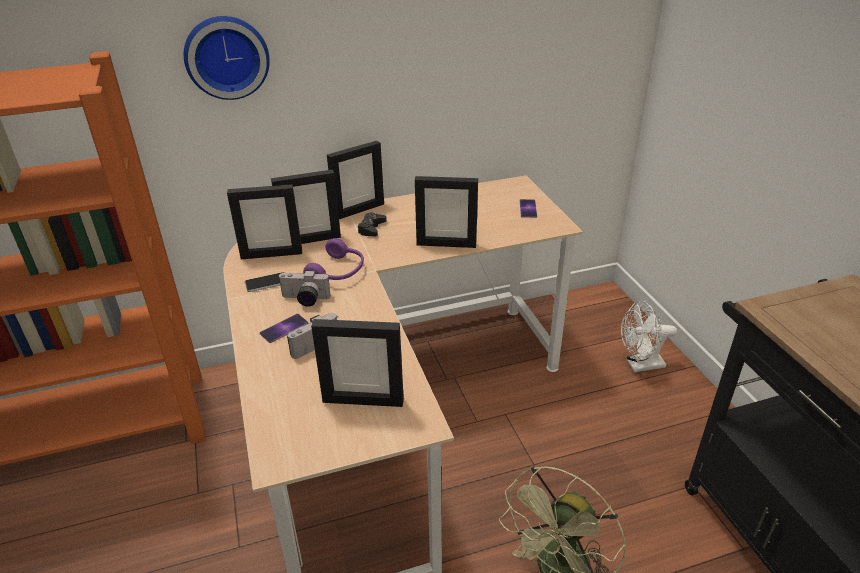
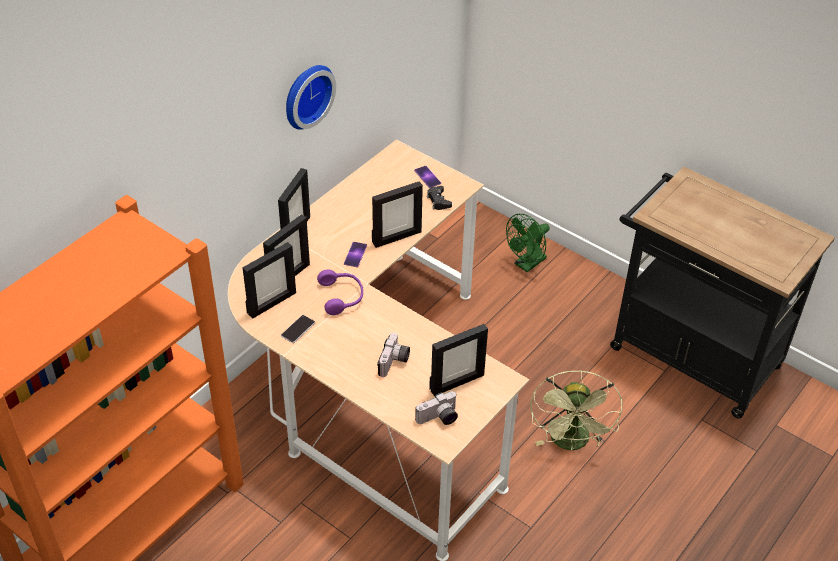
camera: 35 degrees left, 10 degrees up
wall clock [184,16,270,100] -> wall clock moved to [286,65,336,130]
phone [260,314,308,343] -> phone moved to [344,242,367,267]
camera [279,270,331,307] -> camera moved to [415,391,458,425]
black game controller [358,212,387,237] -> black game controller moved to [427,186,452,210]
white fan [621,301,677,372] -> green fan [506,214,550,272]

